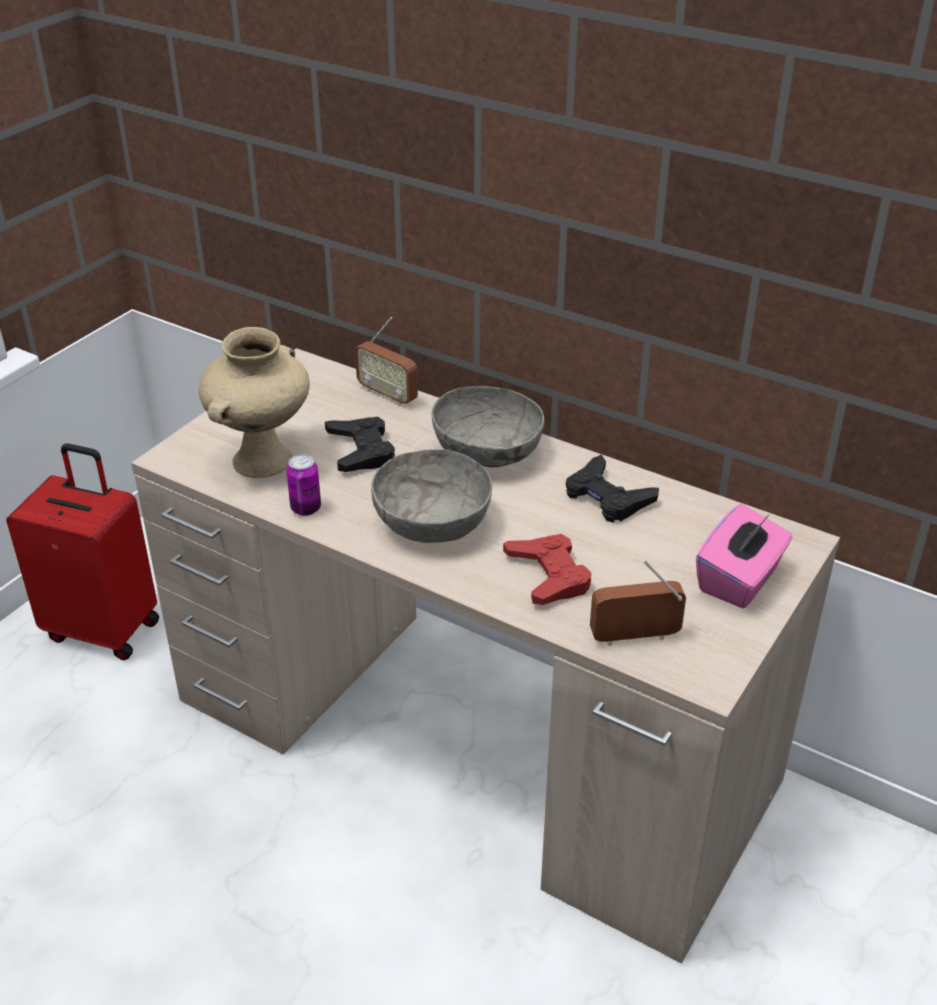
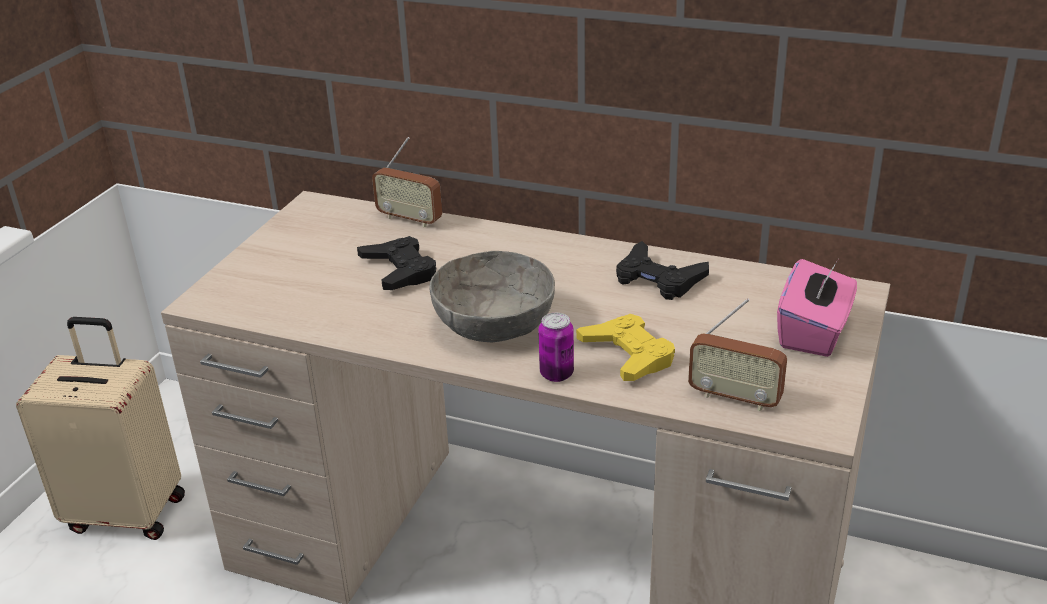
camera: 10 degrees left, 5 degrees down
red suitcase [6,443,159,660] -> beige suitcase [16,317,185,540]
beige vase [199,327,310,478] -> none
can [286,454,321,516] -> can moved to [538,313,574,382]
grey bowl [432,386,544,468] -> none
red game controller [503,534,592,605] -> yellow game controller [576,314,675,381]
radio [590,560,686,646] -> radio turned 135 degrees counterclockwise [688,298,787,411]

